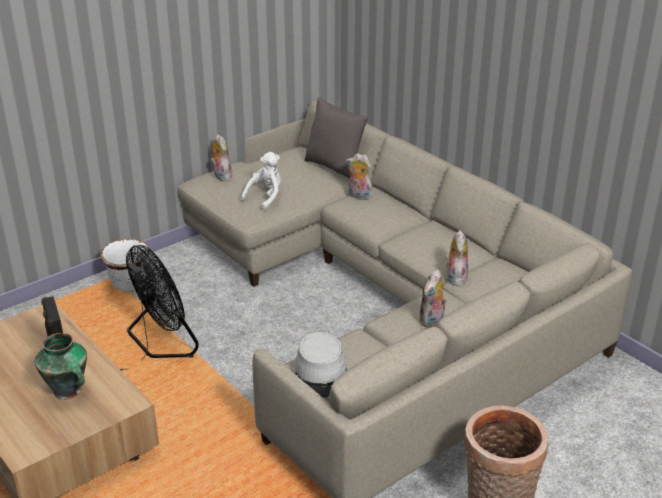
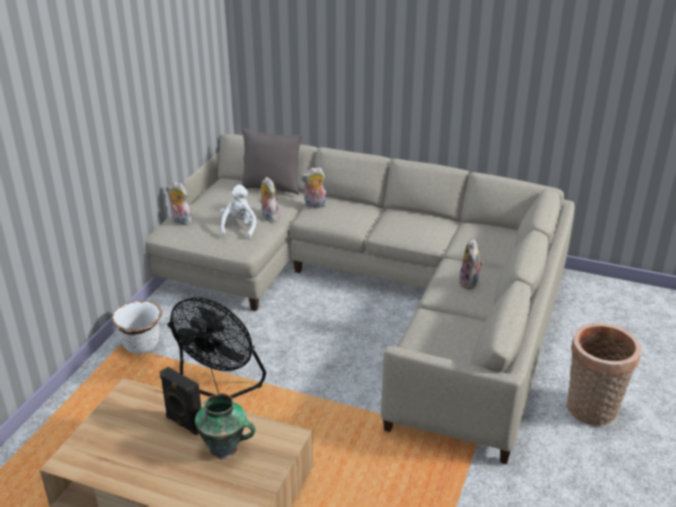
camera: 30 degrees left, 0 degrees up
grey hat [294,332,347,397] -> none
plush toy [445,230,468,286] -> plush toy moved to [259,177,279,222]

